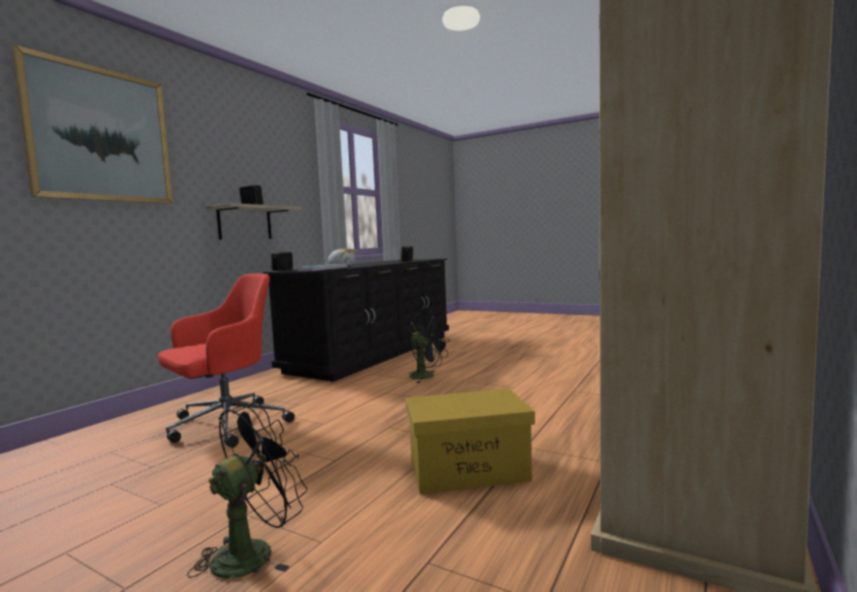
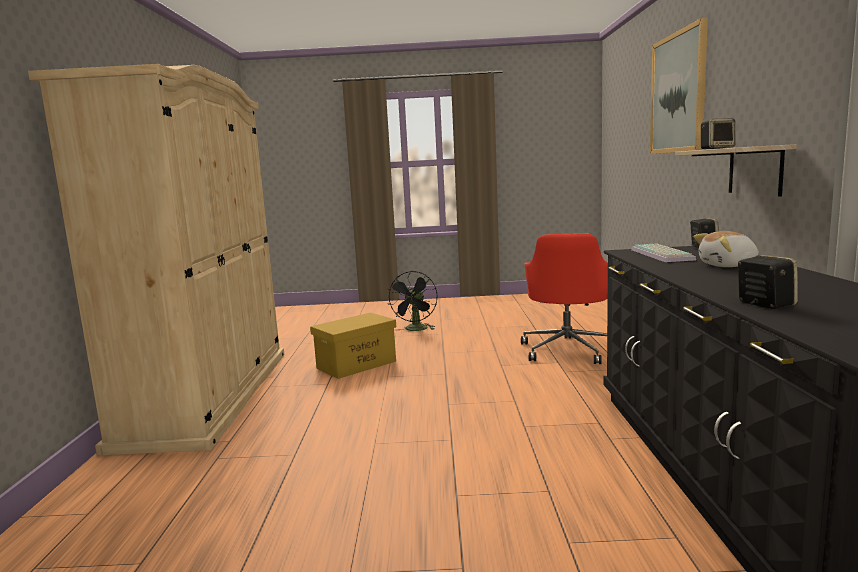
camera: 150 degrees right, 5 degrees up
black fan [409,311,450,383] -> none

